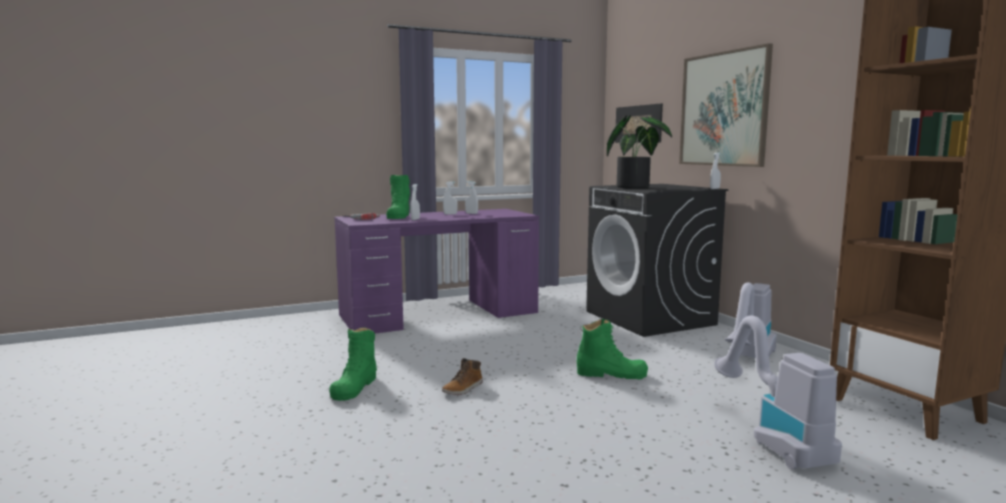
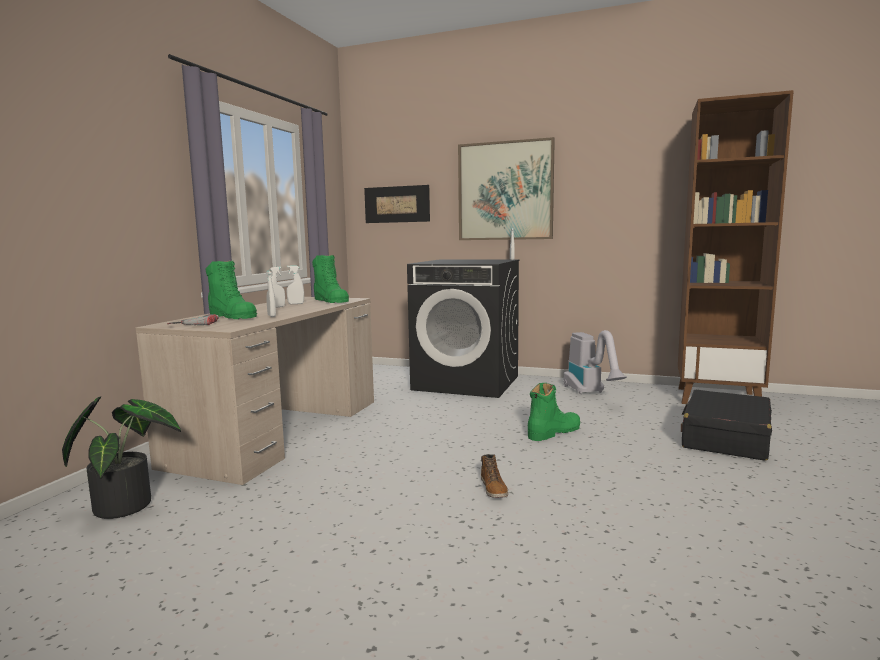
camera: 45 degrees left, 0 degrees up
green boot [329,327,377,401] -> green boot moved to [312,255,349,303]
purple desk [334,209,539,334] -> beige desk [136,297,374,485]
potted plant [607,115,672,188] -> potted plant moved to [62,396,181,519]
vacuum cleaner [714,316,842,470] -> black suitcase [681,390,772,461]

